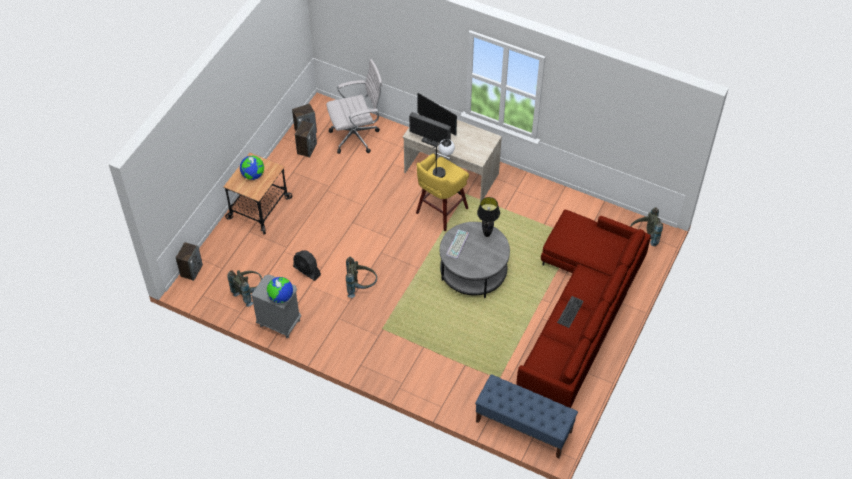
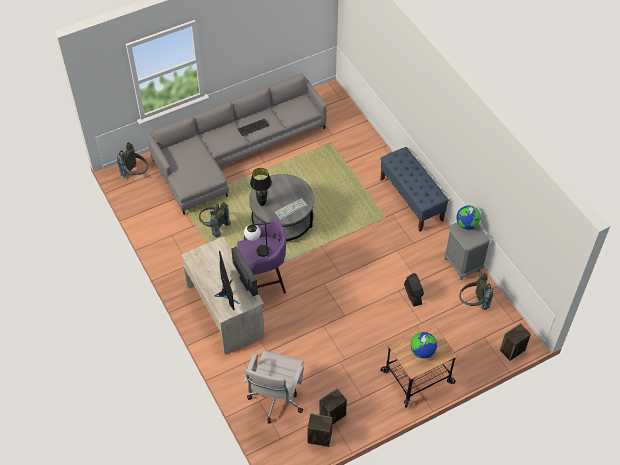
camera: 145 degrees left, 0 degrees up
white office chair [326,59,383,154] -> white office chair turned 90 degrees counterclockwise [244,351,304,423]
grey backpack [346,257,377,298] -> grey backpack moved to [199,202,231,238]
yellow stool [416,153,469,231] -> purple stool [237,218,286,294]
blue bench [475,374,578,458] -> blue bench moved to [380,147,449,231]
red sofa [517,210,651,408] -> grey sofa [147,73,327,215]

